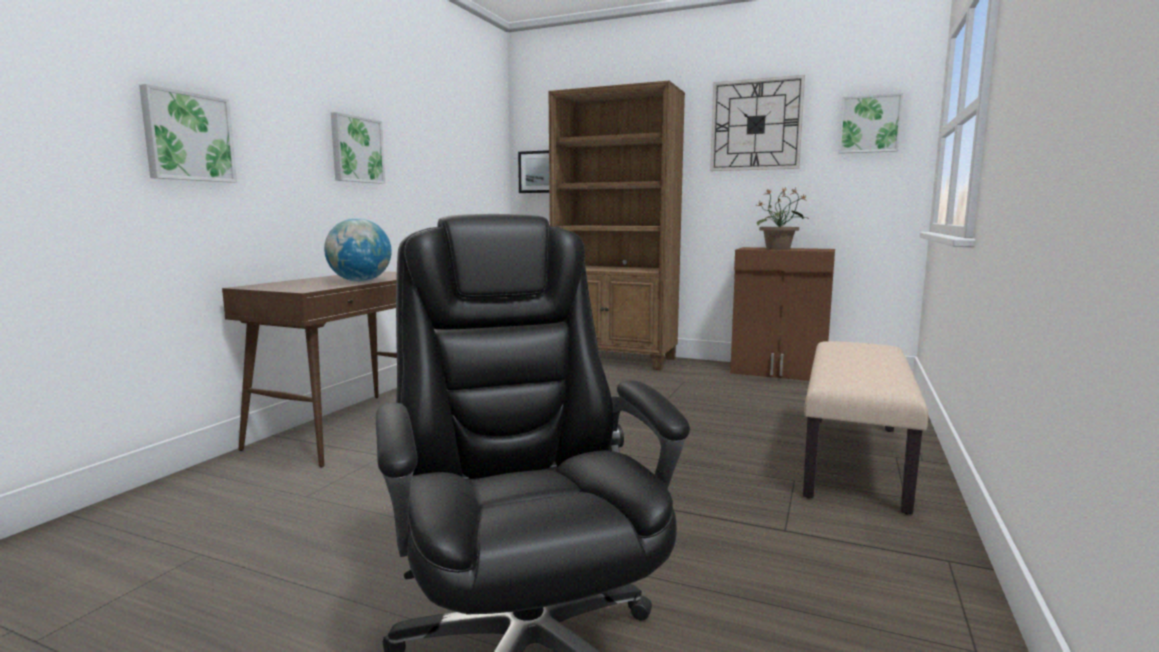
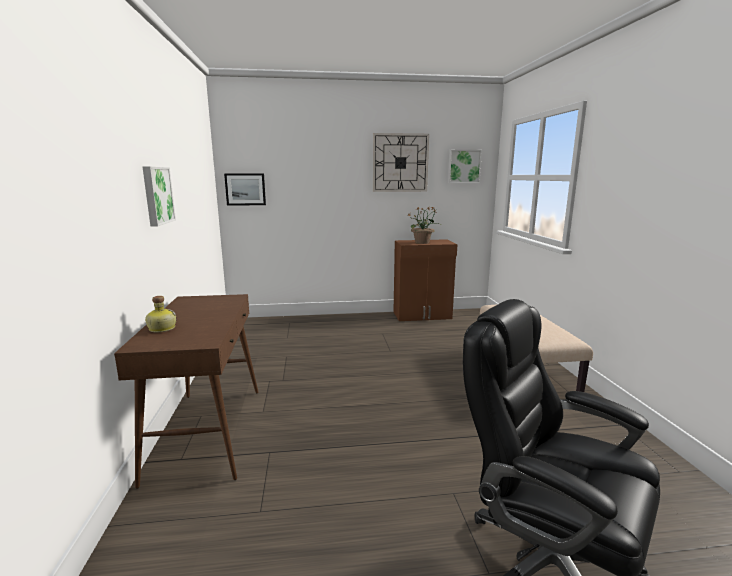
camera: 30 degrees left, 5 degrees up
picture [139,84,237,183] -> none
globe [324,218,391,282] -> none
brown bookcase [549,81,685,370] -> none
none -> bottle [145,296,176,332]

